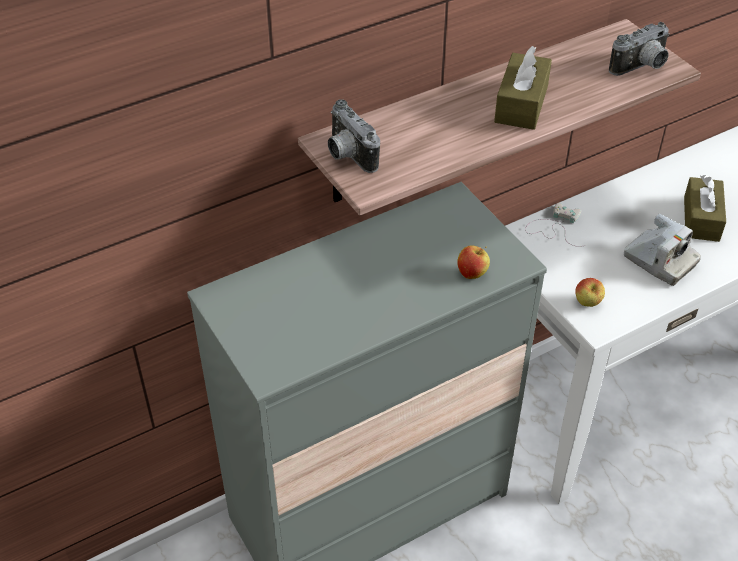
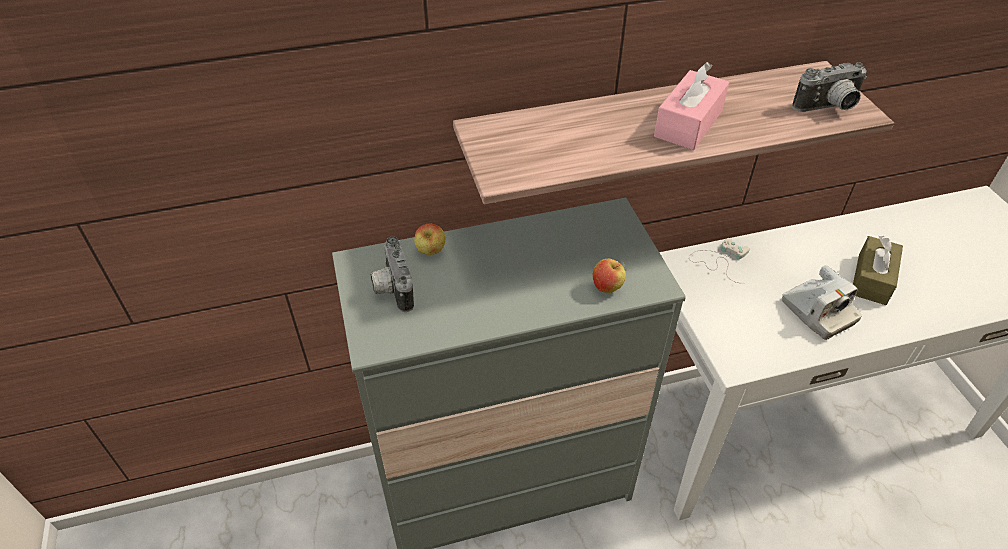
camera: 15 degrees right, 0 degrees up
camera [328,100,380,173] -> camera moved to [370,237,414,312]
brown tissue box [494,46,552,130] -> pink tissue box [654,62,729,150]
apple [575,278,605,307] -> apple moved to [414,224,446,255]

